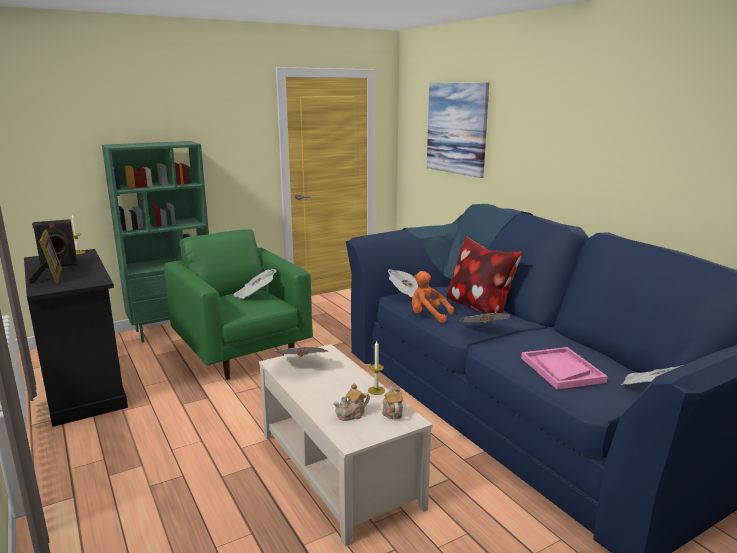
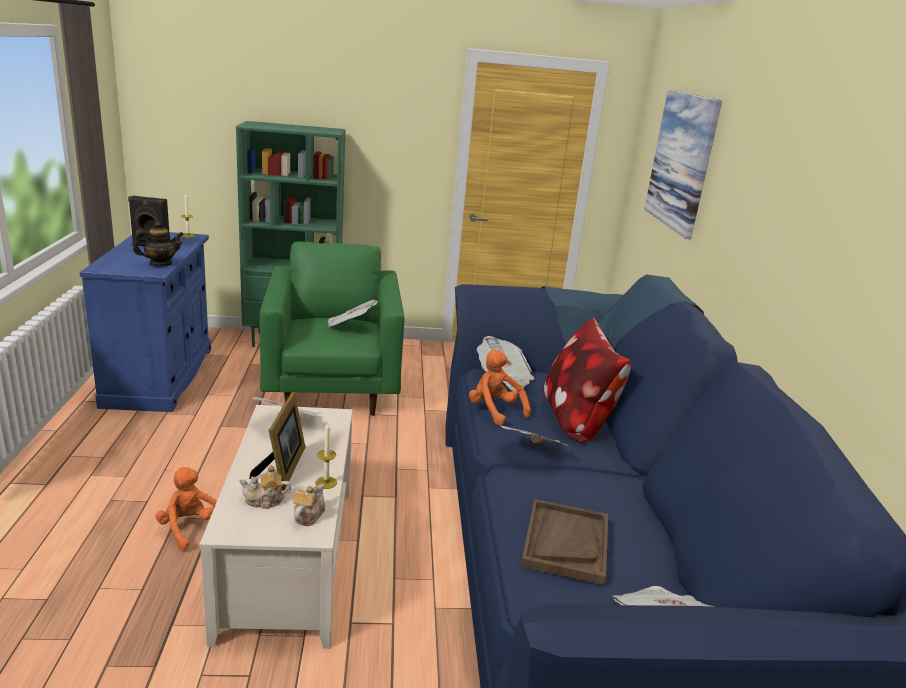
camera: 25 degrees right, 5 degrees up
black cabinet [24,249,128,427] -> blue cabinet [79,232,211,412]
picture frame [29,230,62,284] -> picture frame moved to [249,392,305,490]
pink tray [521,347,608,390] -> brown tray [521,499,608,585]
none -> teapot [133,221,184,266]
none -> orange plush toy [156,467,217,550]

